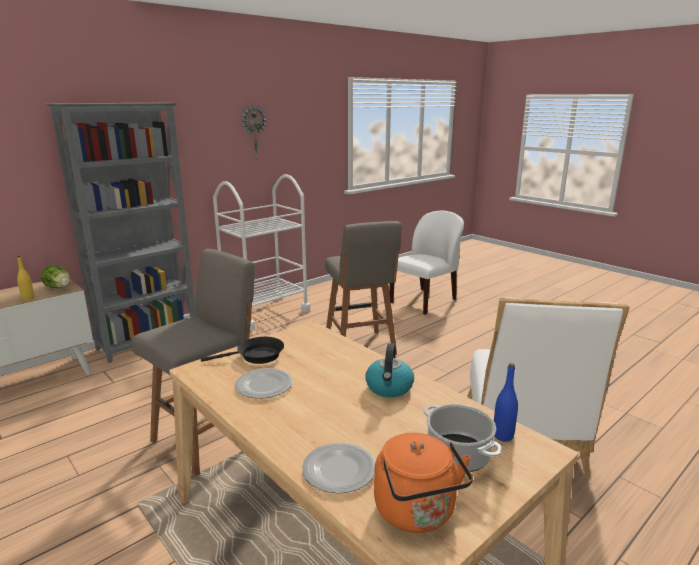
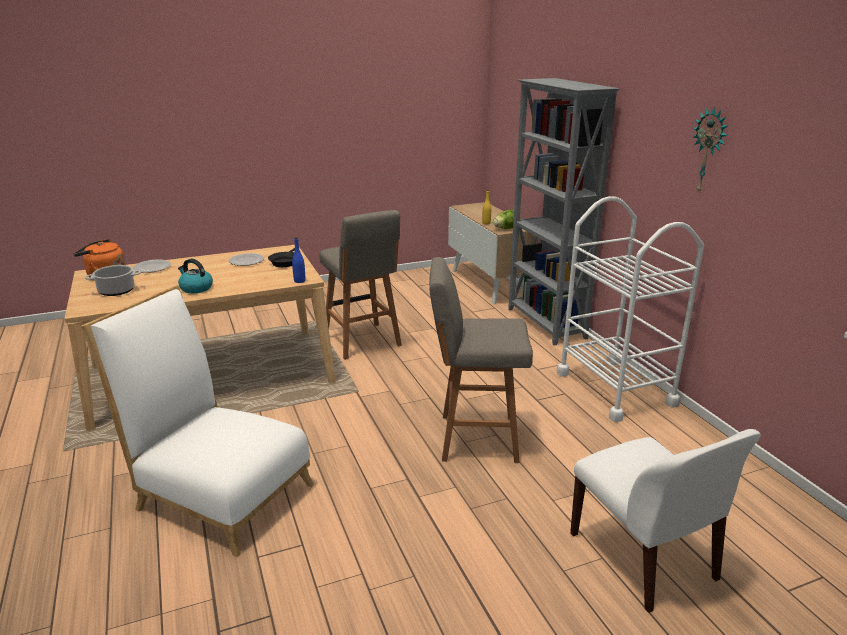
camera: 110 degrees right, 5 degrees up
blue bottle [494,363,518,442] -> blue bottle moved to [292,237,305,283]

